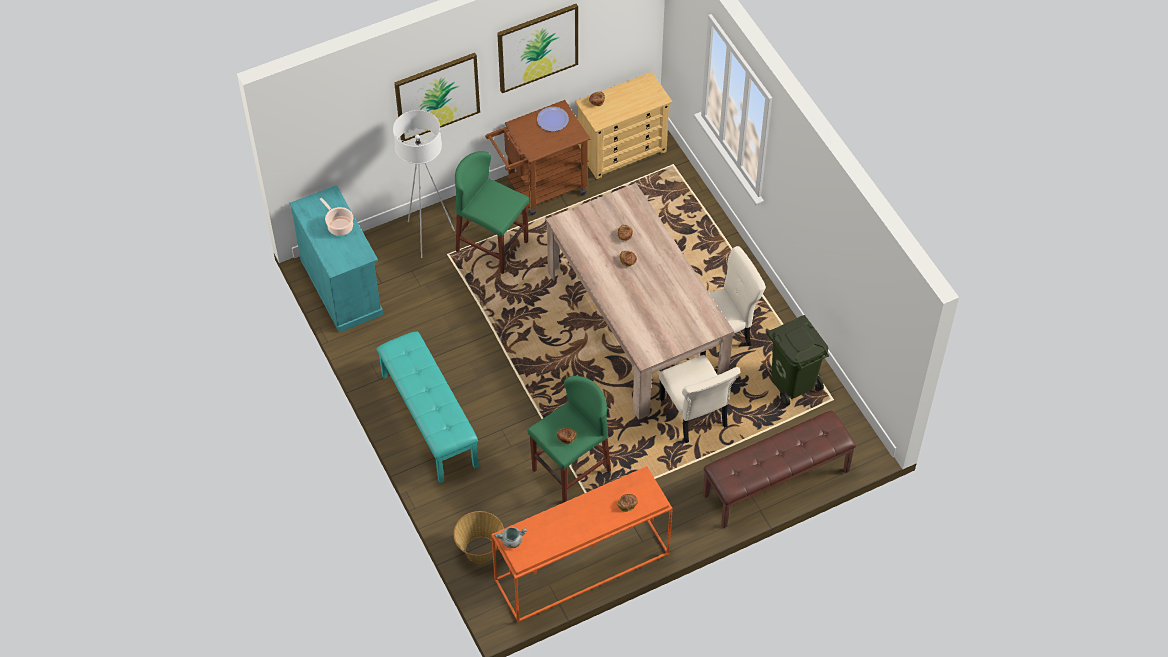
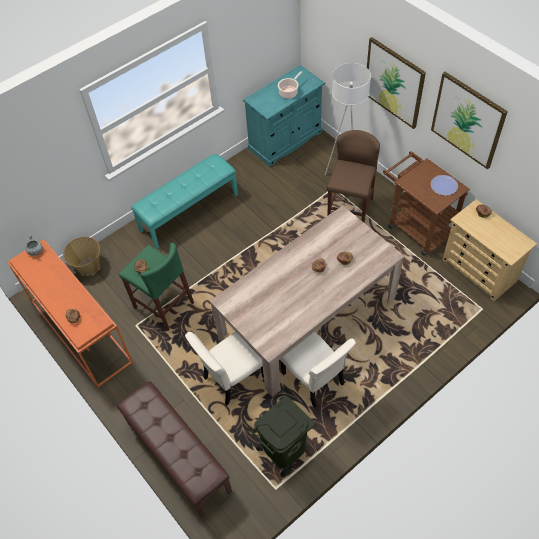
camera: 80 degrees right, 0 degrees up
green stool [455,151,529,274] -> brown stool [327,130,380,222]

